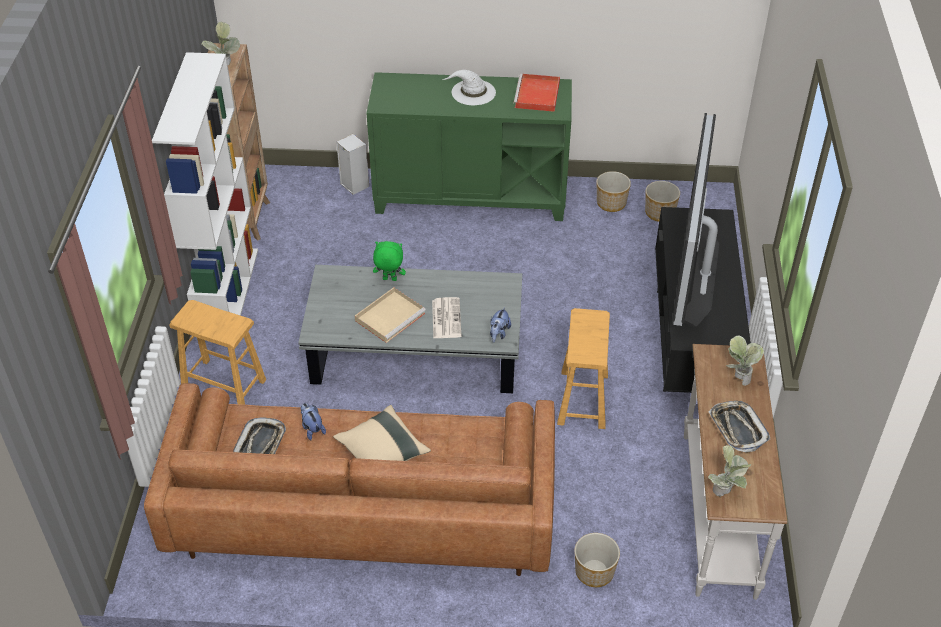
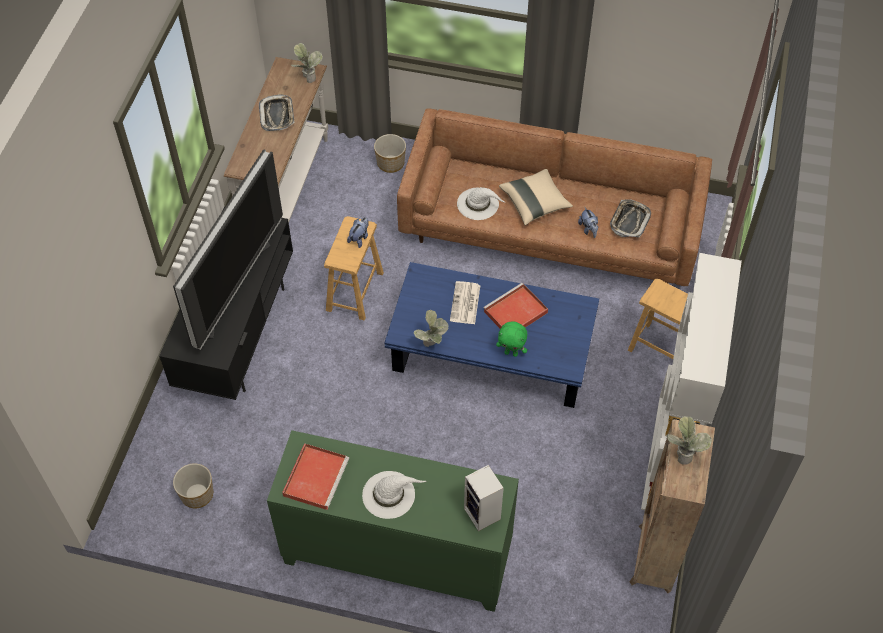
camera: 170 degrees left, 10 degrees up
grey coffee table [298,265,522,393] -> blue coffee table [384,262,599,408]
speaker [336,134,369,195] -> speaker moved to [464,465,504,531]
beige tray [355,287,426,343] -> red tray [483,283,548,329]
plush toy [490,307,511,342] -> plush toy moved to [347,217,369,248]
planter [596,171,631,212] -> none
potted plant [726,335,764,386] -> potted plant moved to [413,310,449,347]
none -> white hat [457,187,505,220]

